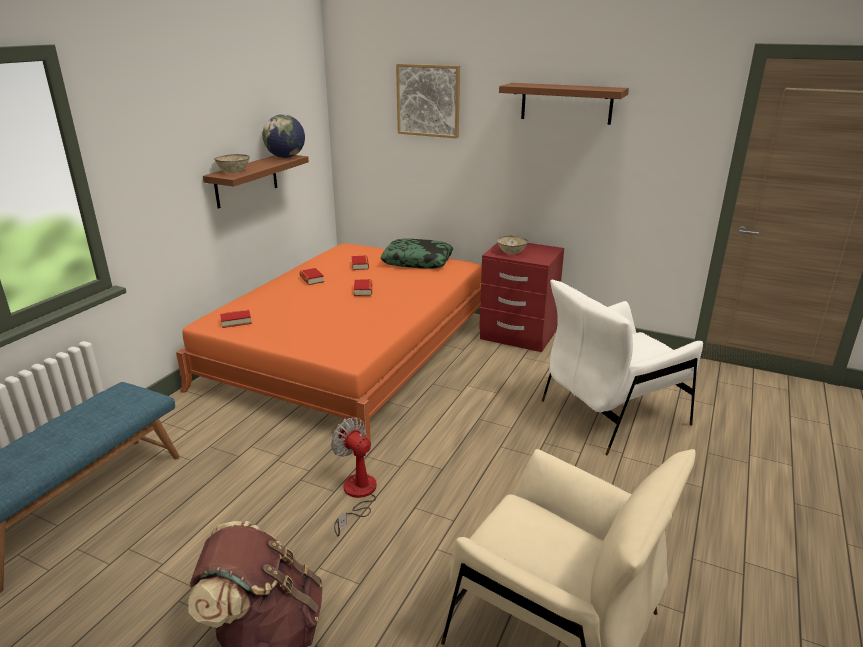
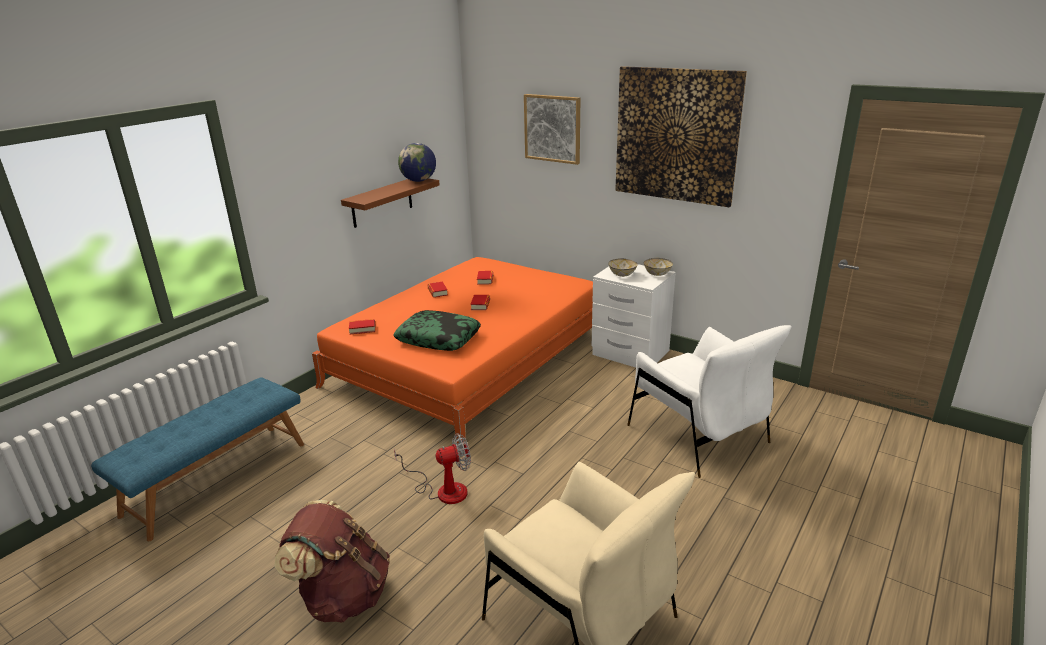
camera: 10 degrees right, 0 degrees up
bowl [214,154,250,173] -> bowl moved to [643,258,673,276]
fan [331,417,377,536] -> fan turned 105 degrees clockwise [394,433,471,504]
pillow [380,239,453,269] -> pillow moved to [393,310,481,351]
red nightstand [479,242,564,352] -> white nightstand [592,264,676,368]
brown shelf [499,83,629,125] -> picture [615,66,747,207]
white armchair [542,280,703,455] -> white armchair turned 105 degrees counterclockwise [627,325,791,478]

